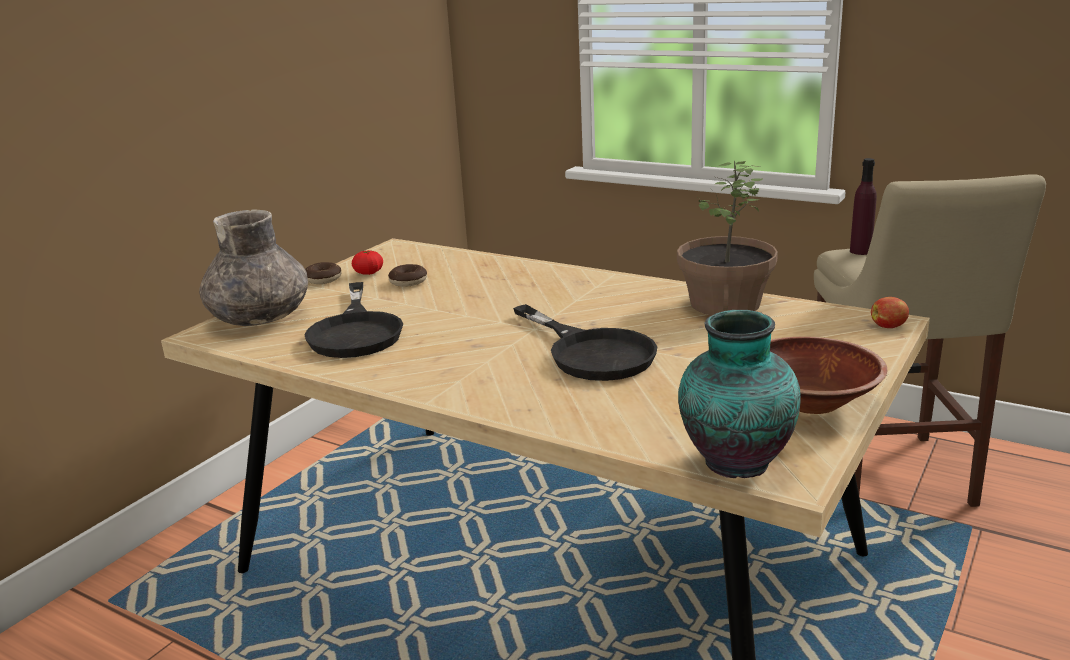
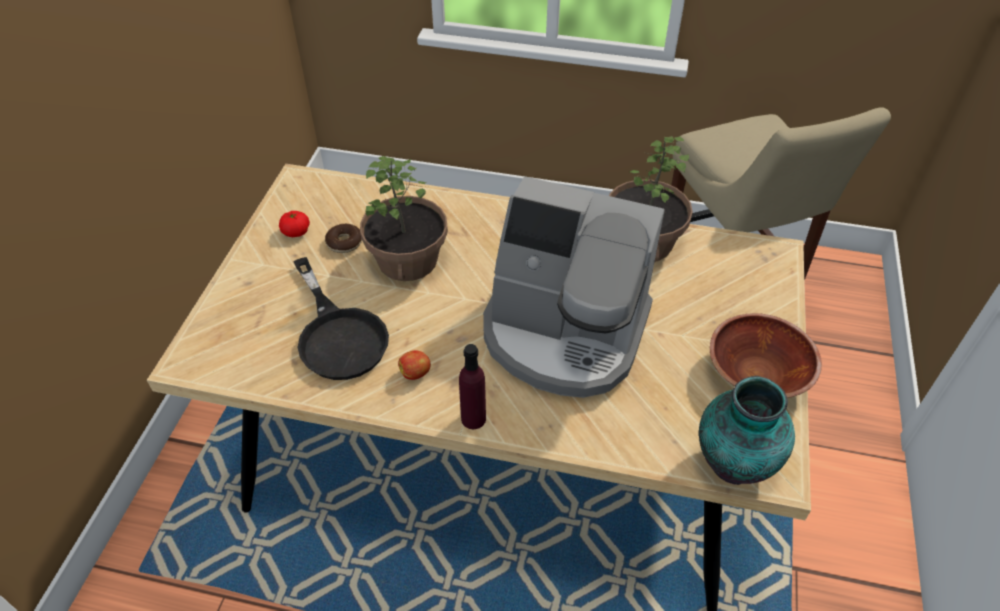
camera: 20 degrees left, 25 degrees up
grey vase [199,209,308,326] -> none
donut [305,262,342,284] -> none
black frying pan [513,304,657,381] -> coffee machine [483,176,665,398]
purple bottle [850,158,877,255] -> purple bottle moved to [459,344,486,429]
apple [871,297,909,328] -> apple moved to [398,350,431,380]
none -> potted plant [360,156,448,281]

